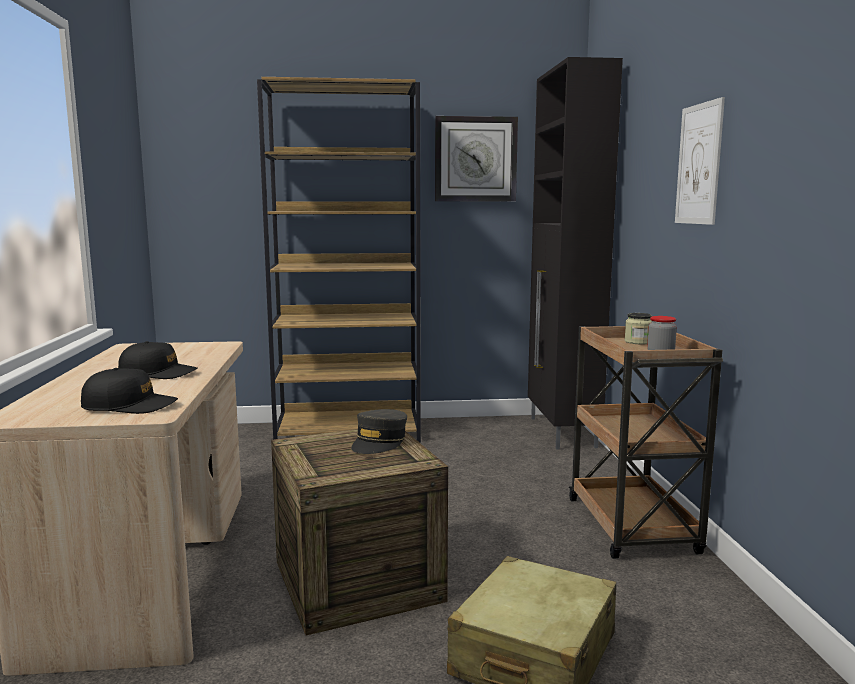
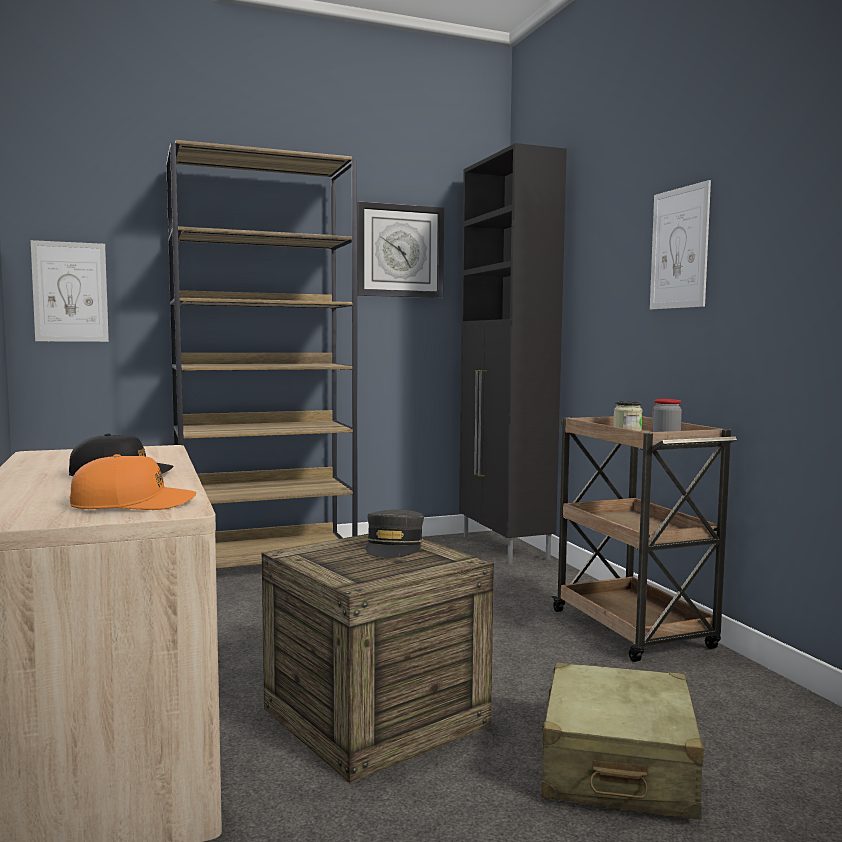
camera: 15 degrees left, 5 degrees down
black cap [81,368,178,414] -> orange cap [70,454,197,510]
none -> picture [31,240,109,342]

